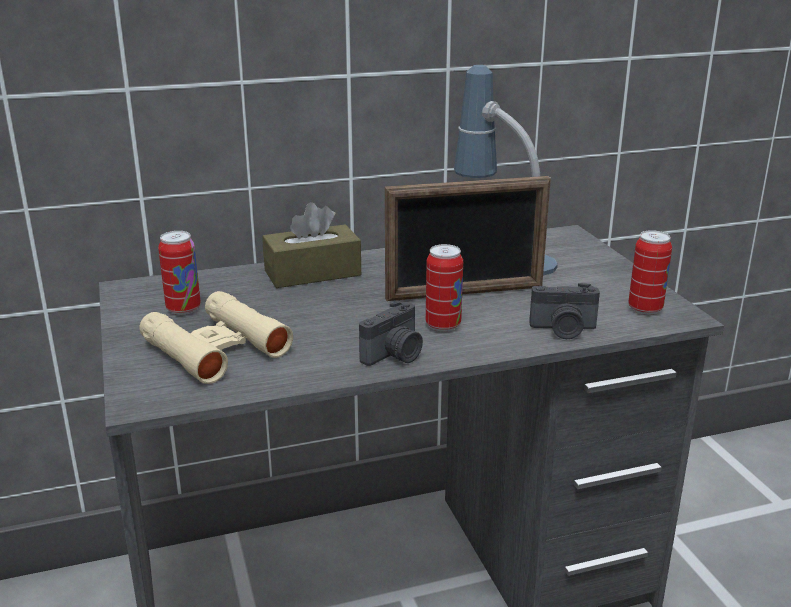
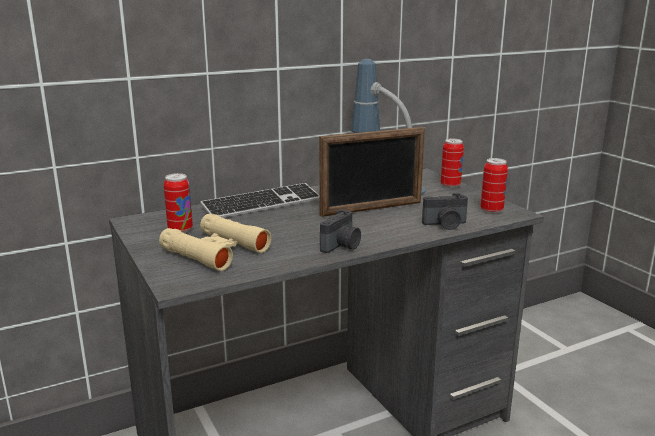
camera: 10 degrees left, 5 degrees down
brown tissue box [262,202,361,288] -> keyboard [200,183,320,218]
can [426,244,463,332] -> can moved to [441,139,464,188]

